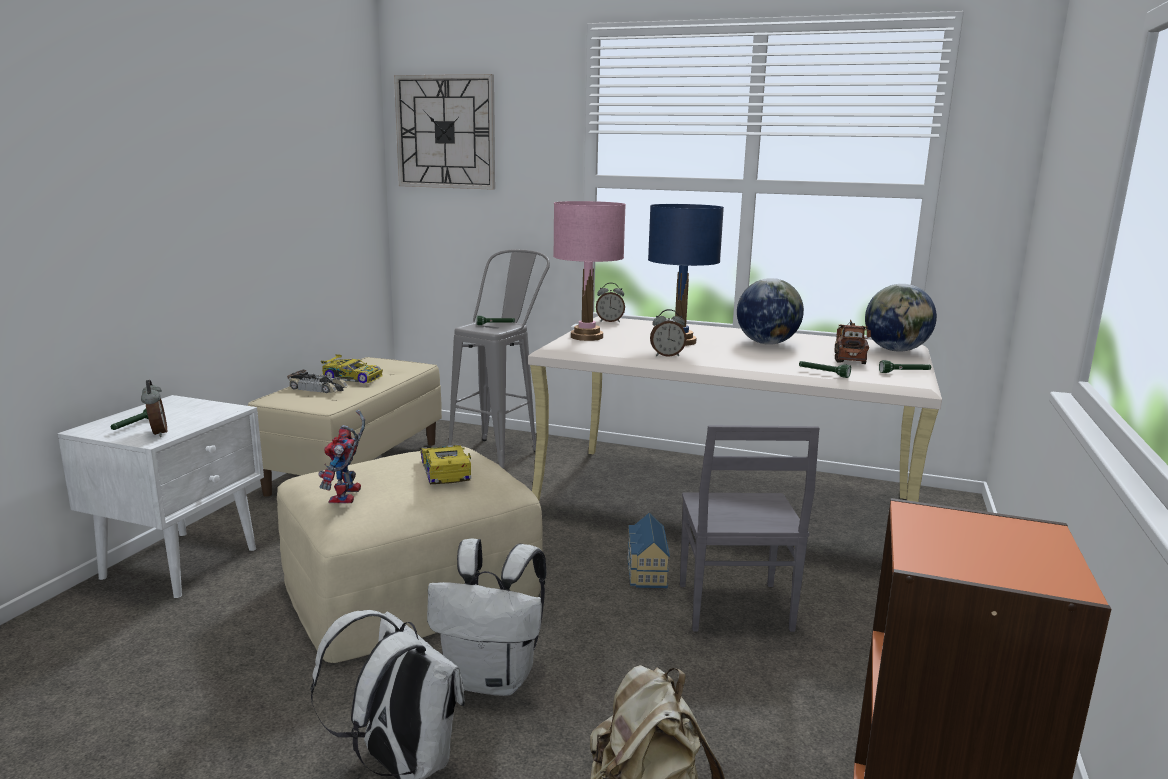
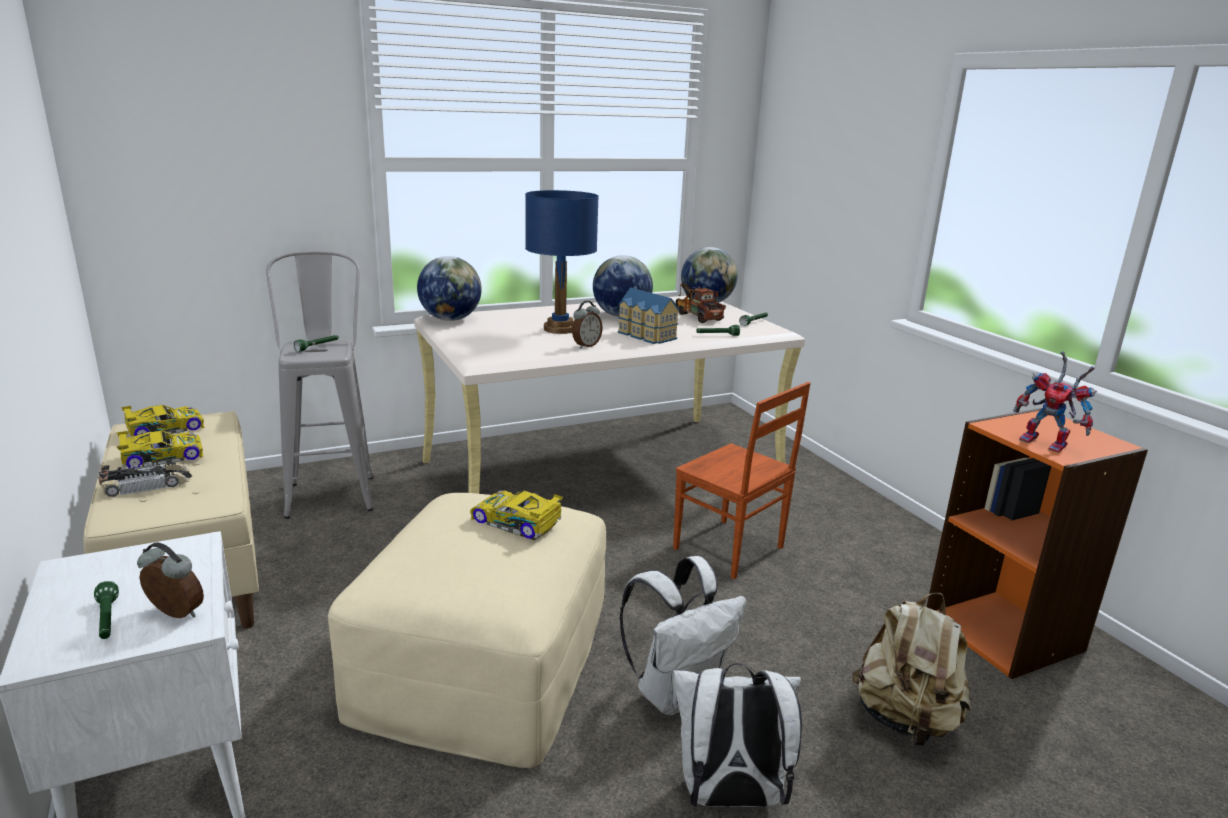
camera: 45 degrees left, 5 degrees up
toy robot [318,410,365,503] -> toy robot moved to [1013,351,1097,453]
wall clock [394,74,495,190] -> none
pink table lamp [553,201,626,341] -> none
alarm clock [596,283,625,322] -> globe [417,256,482,321]
toy house [627,513,670,588] -> toy house moved to [618,287,680,344]
grey chair [680,425,820,632] -> brown chair [673,382,811,579]
none -> toy car [121,405,205,437]

